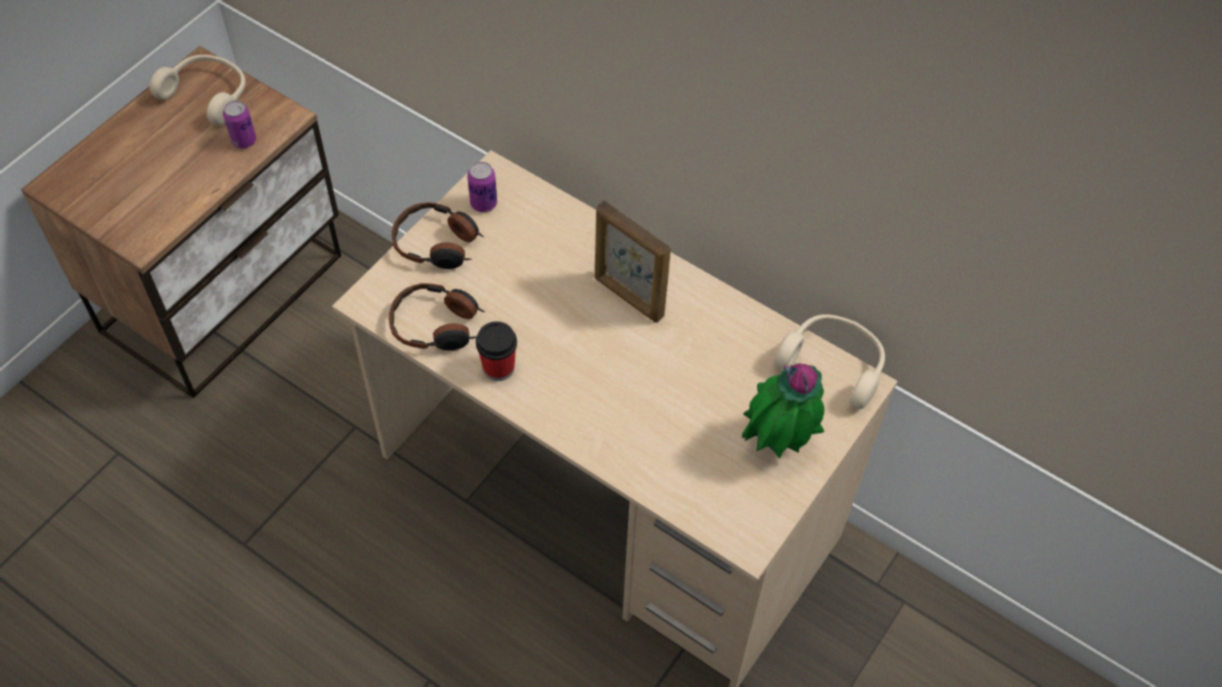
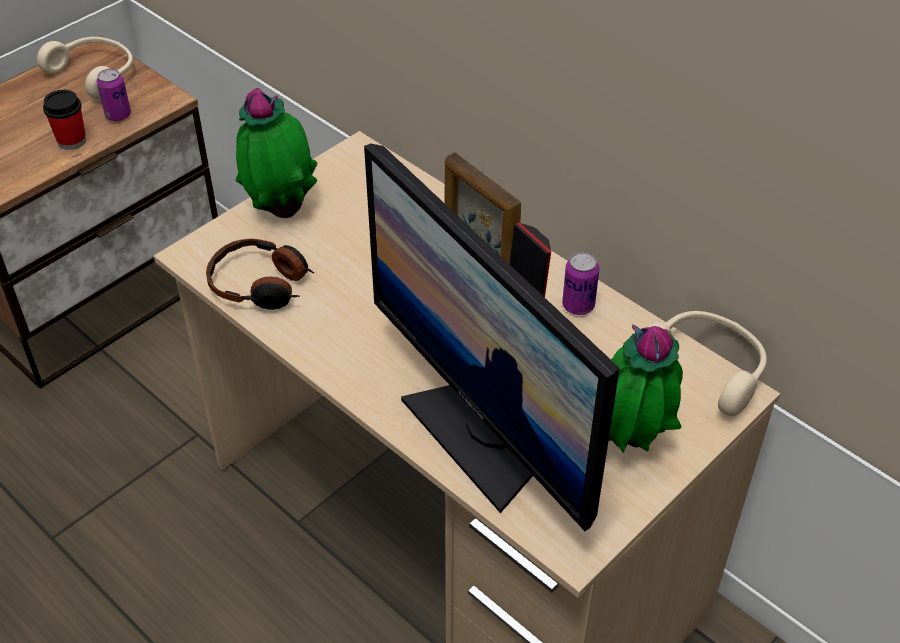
camera: 10 degrees right, 10 degrees down
headphones [391,202,484,269] -> potted plant [235,88,317,218]
can [467,162,497,212] -> can moved to [562,252,599,315]
cup [476,321,517,381] -> cup moved to [43,90,86,150]
none -> monitor [364,143,620,531]

